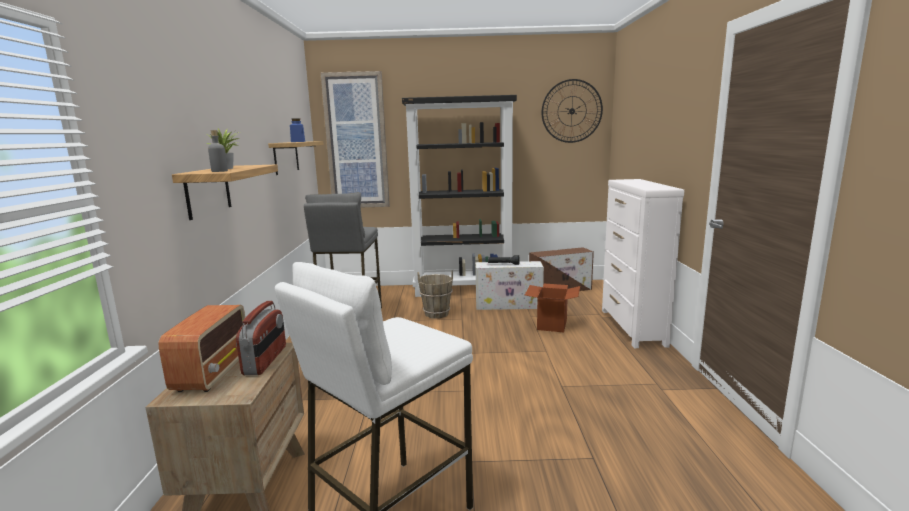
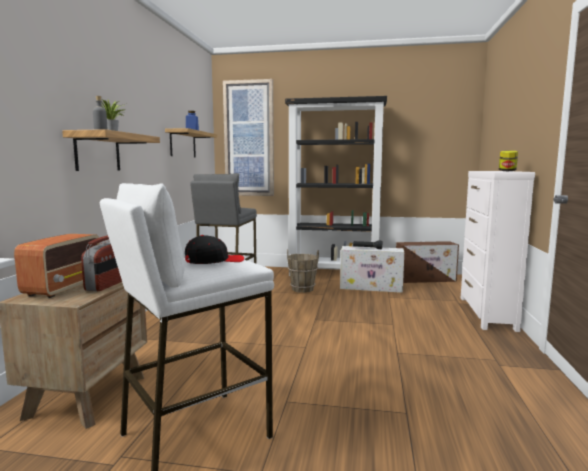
camera: 10 degrees right, 5 degrees down
cardboard box [525,284,580,332] -> none
wall clock [541,79,603,143] -> none
none -> black cap [185,235,244,264]
none -> jar [499,151,518,171]

